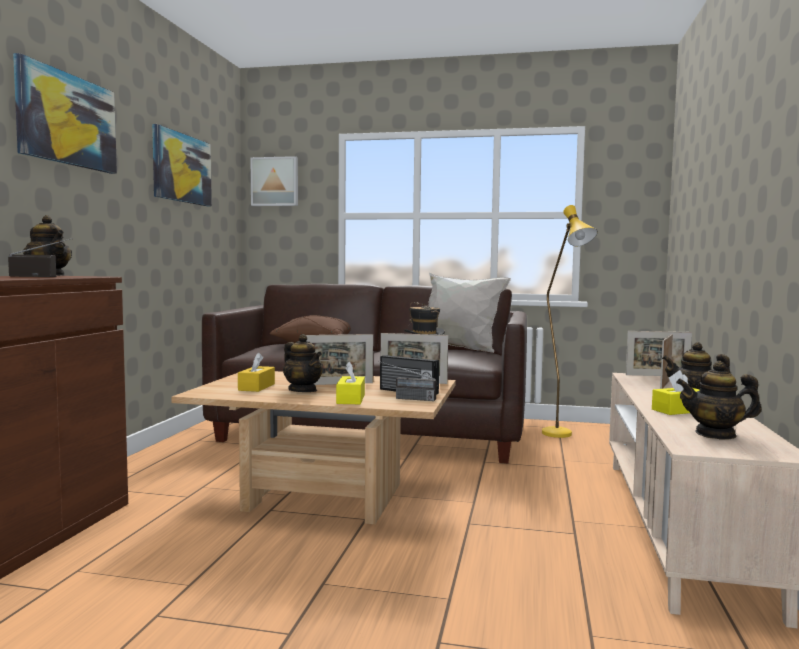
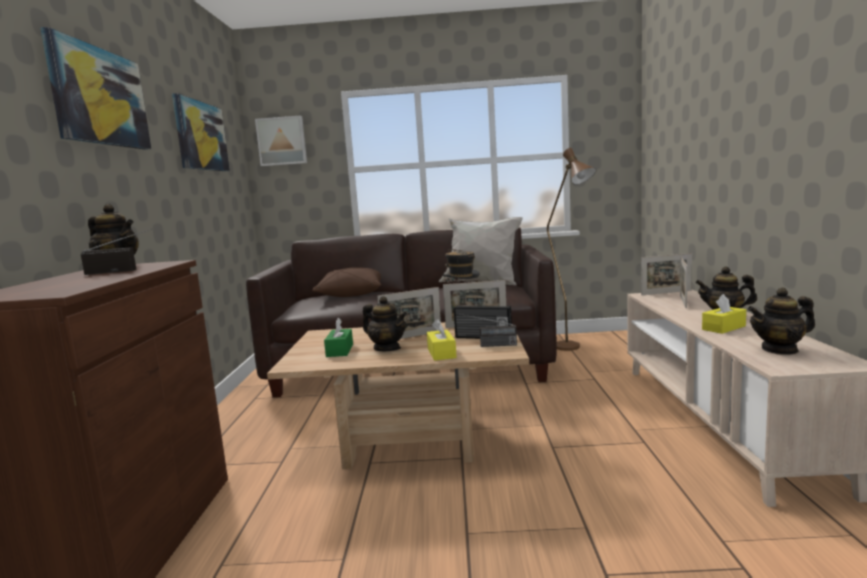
camera: 10 degrees left, 5 degrees up
yellow tissue box [238,353,275,392] -> green tissue box [324,318,353,357]
yellow floor lamp [542,205,598,438] -> brown floor lamp [547,148,596,351]

